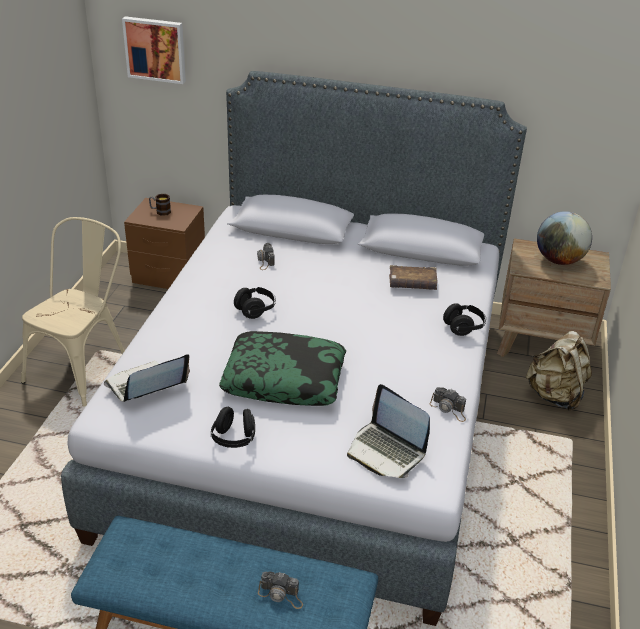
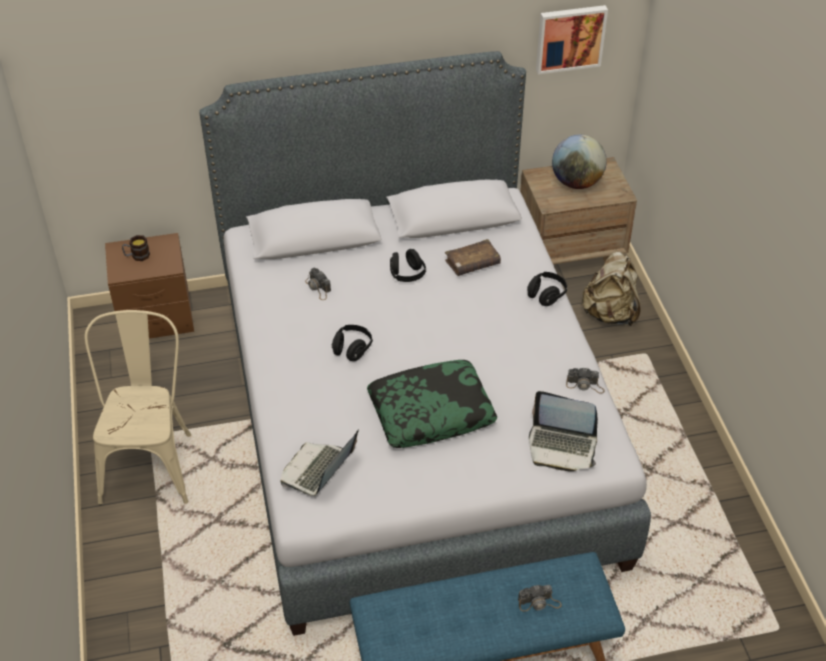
camera: 25 degrees left, 10 degrees up
picture [122,16,186,84] -> picture moved to [536,5,608,74]
black headphones [211,407,255,448] -> black headphones moved to [390,249,426,282]

